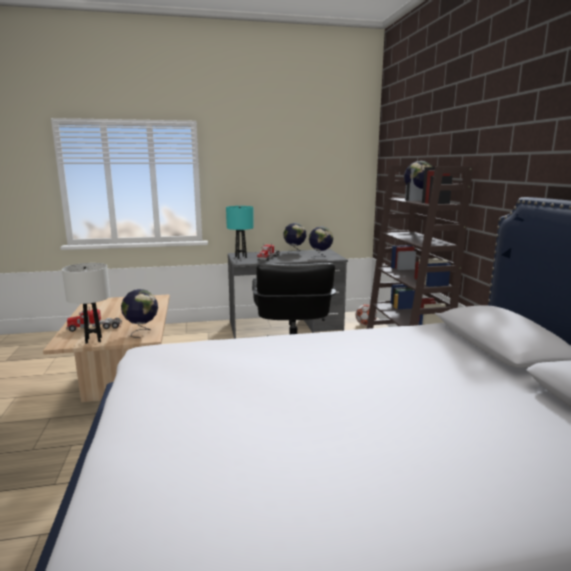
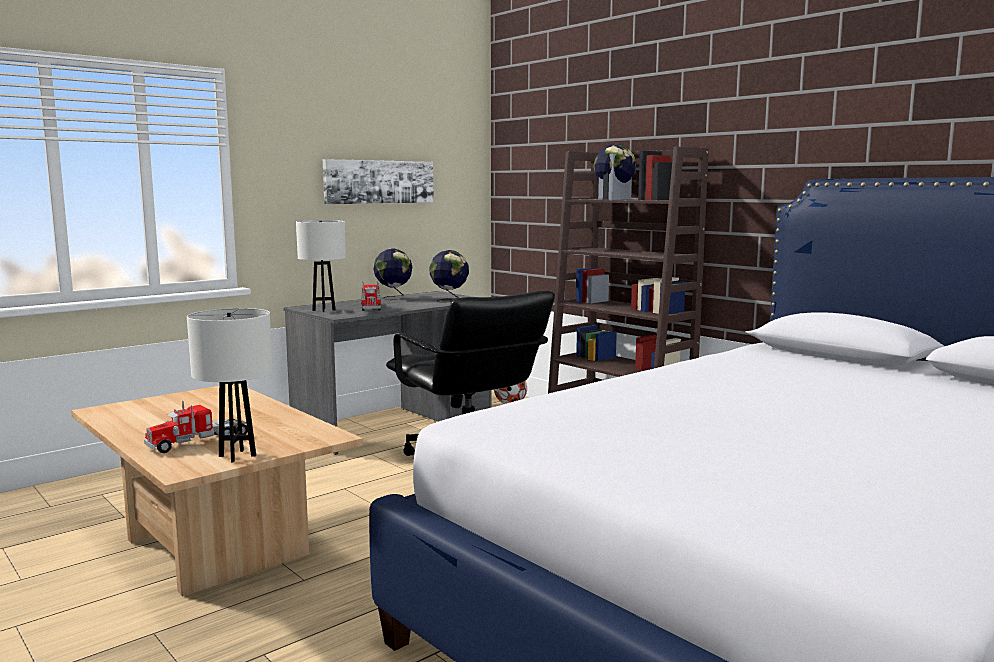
camera: 30 degrees left, 5 degrees down
globe [121,289,158,338] -> none
turquoise table lamp [226,206,254,259] -> white table lamp [296,220,346,312]
none -> picture [323,159,434,204]

